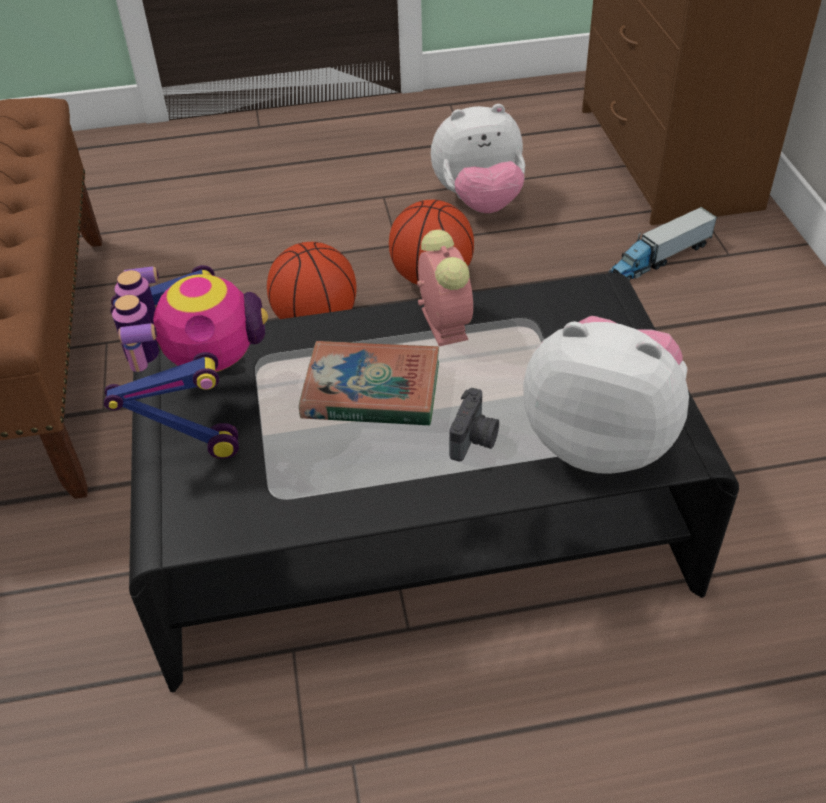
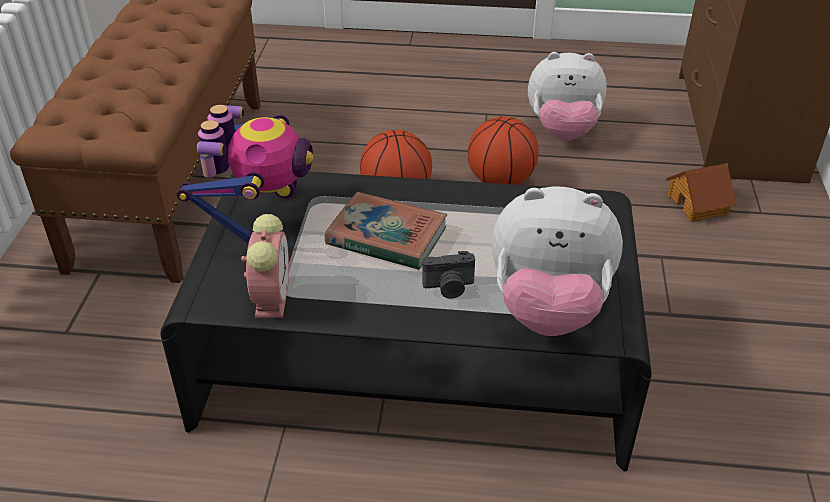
camera: 15 degrees right, 5 degrees down
alarm clock [417,230,473,346] -> alarm clock moved to [241,214,289,318]
camera [449,388,499,462] -> camera turned 45 degrees clockwise [422,251,475,299]
plush toy [523,316,689,474] -> plush toy turned 150 degrees clockwise [492,187,623,336]
toy truck [608,207,717,281] -> toy house [666,163,737,222]

